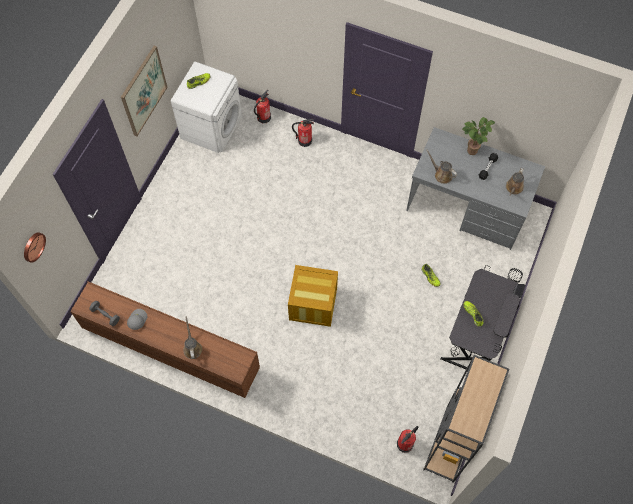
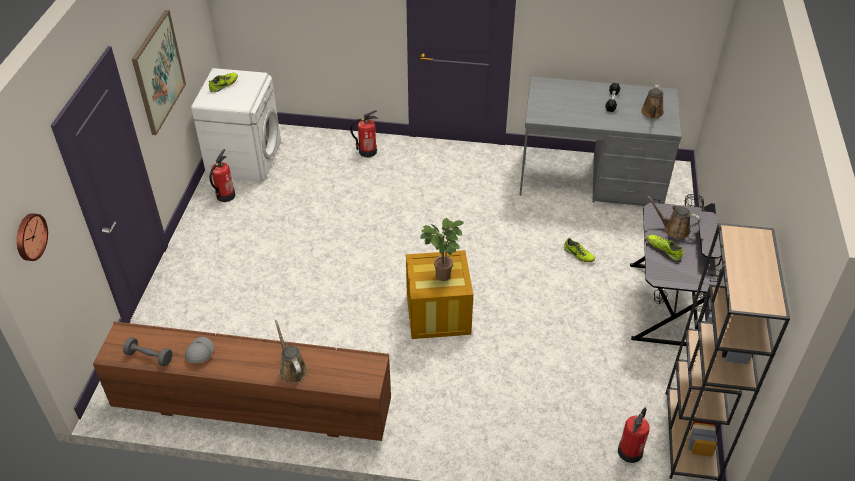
camera: 15 degrees left, 20 degrees down
fire extinguisher [254,89,271,123] -> fire extinguisher moved to [209,149,236,202]
brown watering can [426,150,457,184] -> brown watering can moved to [648,196,701,240]
potted plant [462,117,495,155] -> potted plant moved to [420,218,464,281]

